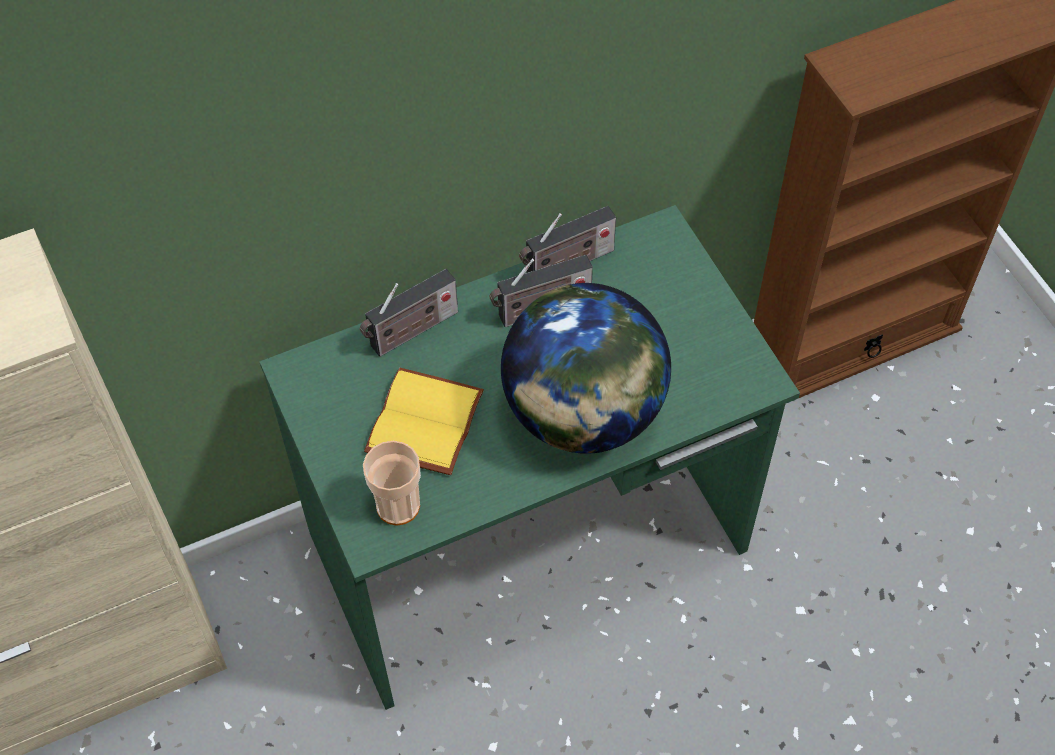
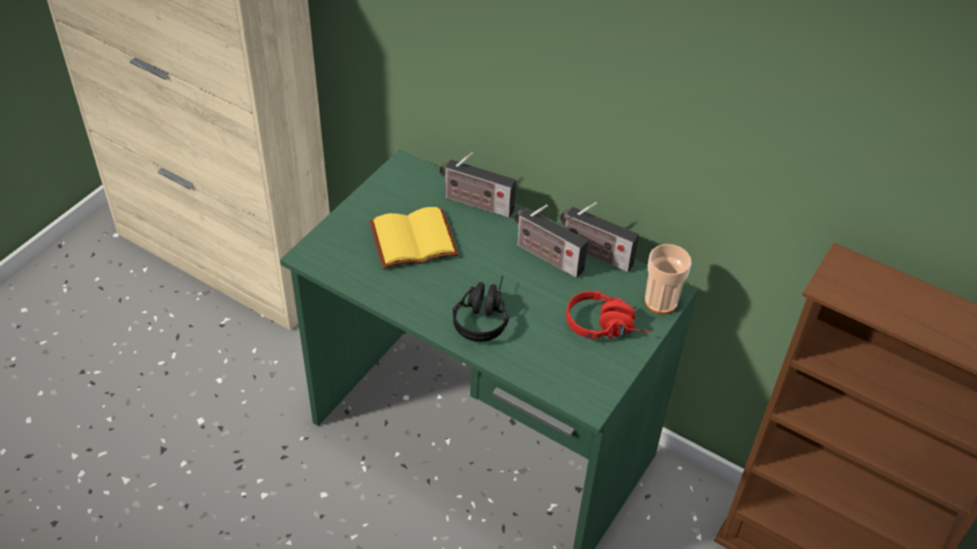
camera: 55 degrees right, 10 degrees down
cup [363,440,421,526] -> cup moved to [645,244,692,314]
globe [501,283,671,454] -> black headphones [453,276,509,342]
none -> red headphones [566,291,652,339]

